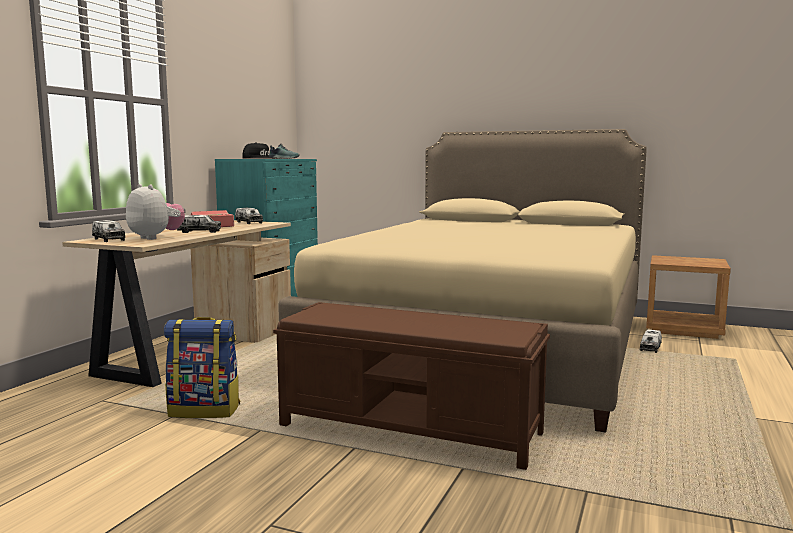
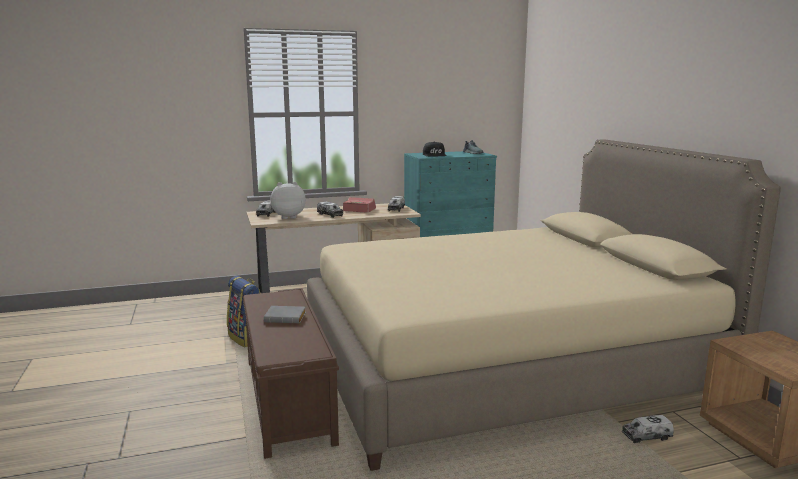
camera: 50 degrees right, 5 degrees up
plush toy [126,184,185,240] -> plush toy turned 105 degrees counterclockwise [270,182,306,219]
none -> grey book [264,306,306,323]

